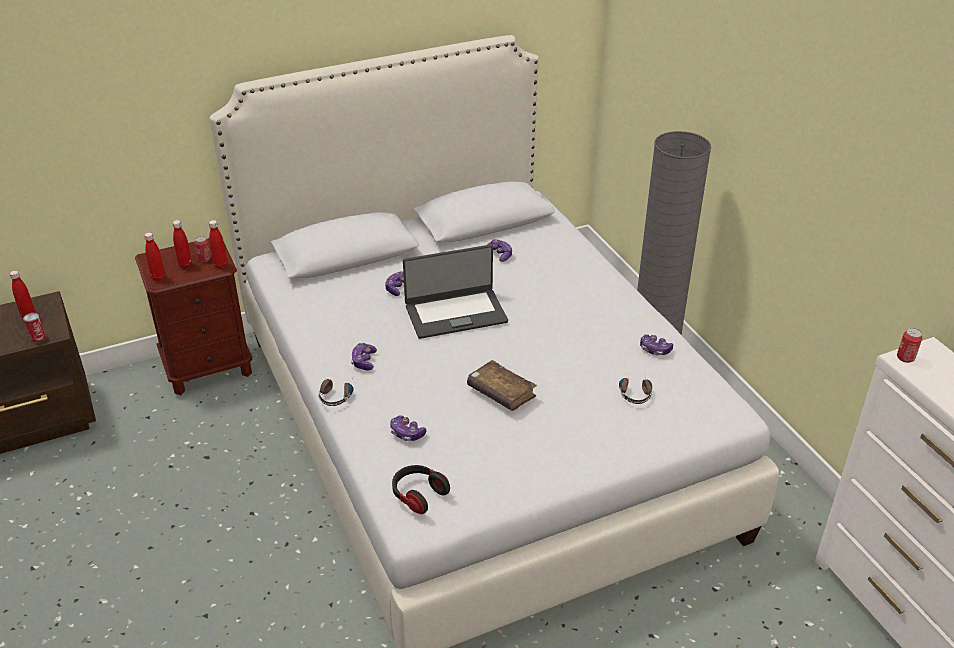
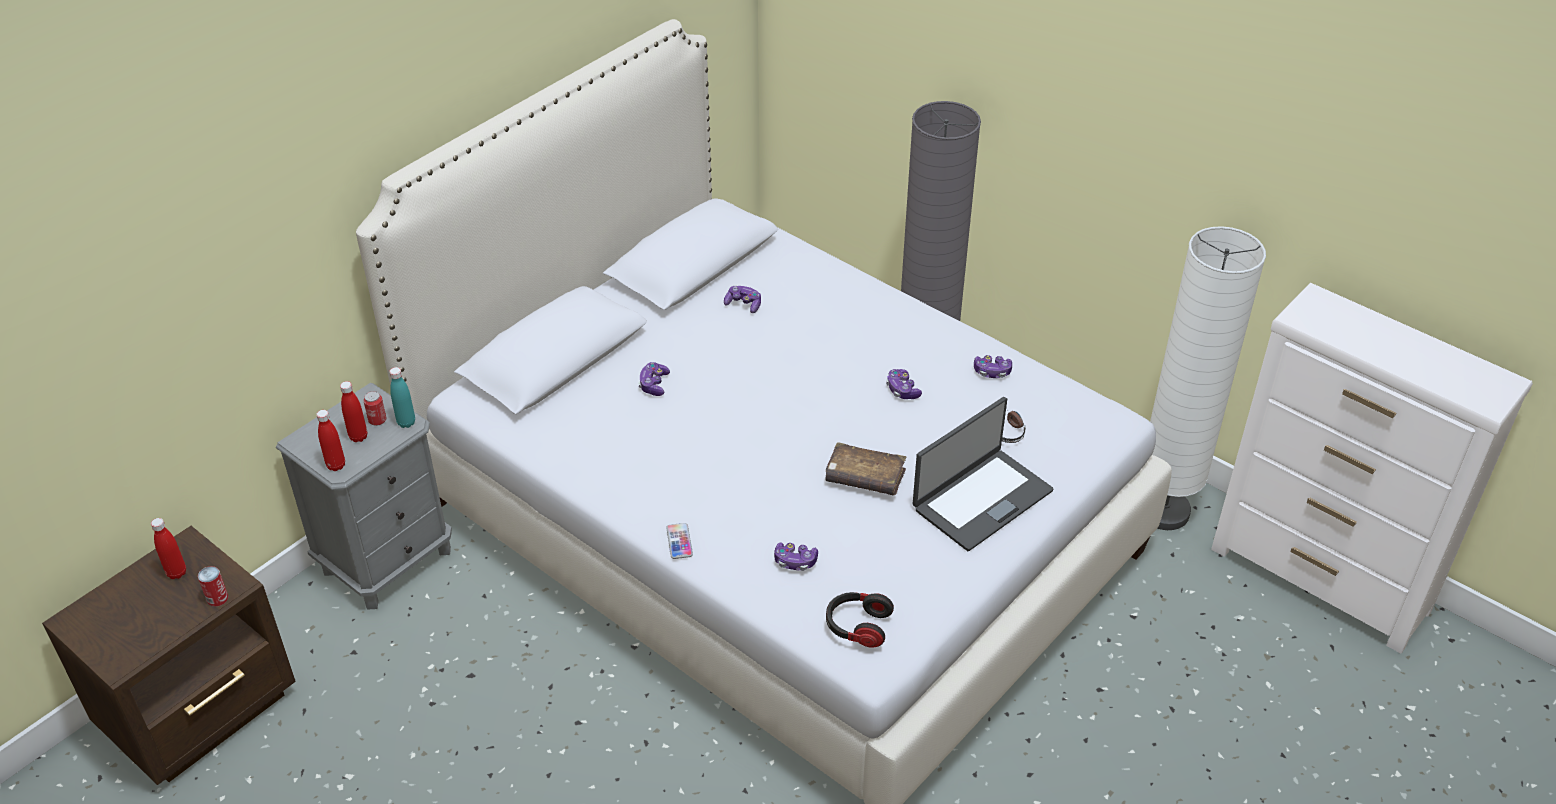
camera: 25 degrees left, 5 degrees up
brown nightstand [135,238,253,395] -> grey nightstand [276,383,452,610]
red bottle [209,220,227,269] -> turquoise bottle [389,367,415,428]
headphones [319,379,353,406] -> phone [666,523,693,559]
game controller [351,343,377,370] -> game controller moved to [886,369,922,399]
laptop [403,245,508,339] -> laptop moved to [913,397,1053,551]
can [897,328,923,363] -> none
none -> white floor lamp [1150,226,1266,530]

